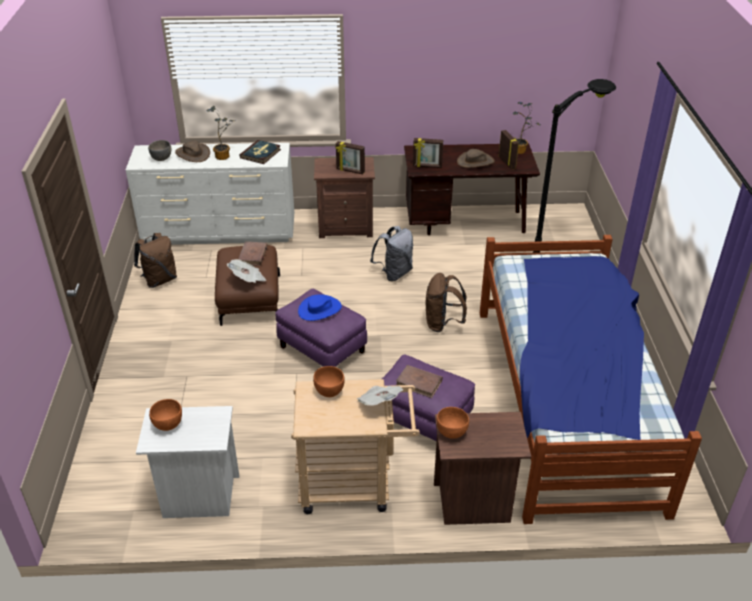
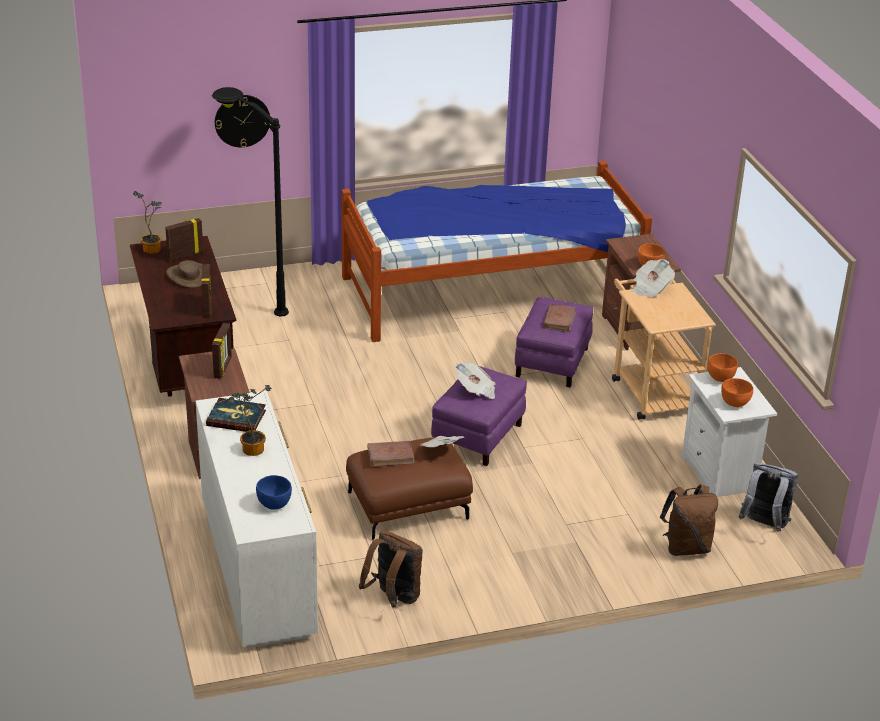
camera: 105 degrees left, 5 degrees down
grey bowl [148,140,171,161] -> blue bowl [256,475,292,510]
brown hat [175,141,210,162] -> none
blue hat [298,294,342,321] -> newspaper [455,362,496,399]
orange bowl [313,366,345,397] -> orange bowl moved to [708,353,738,382]
grey backpack [370,226,413,281] -> grey backpack moved to [739,463,798,532]
brown backpack [426,273,467,332] -> brown backpack moved to [660,484,718,556]
none -> wall clock [215,95,270,148]

